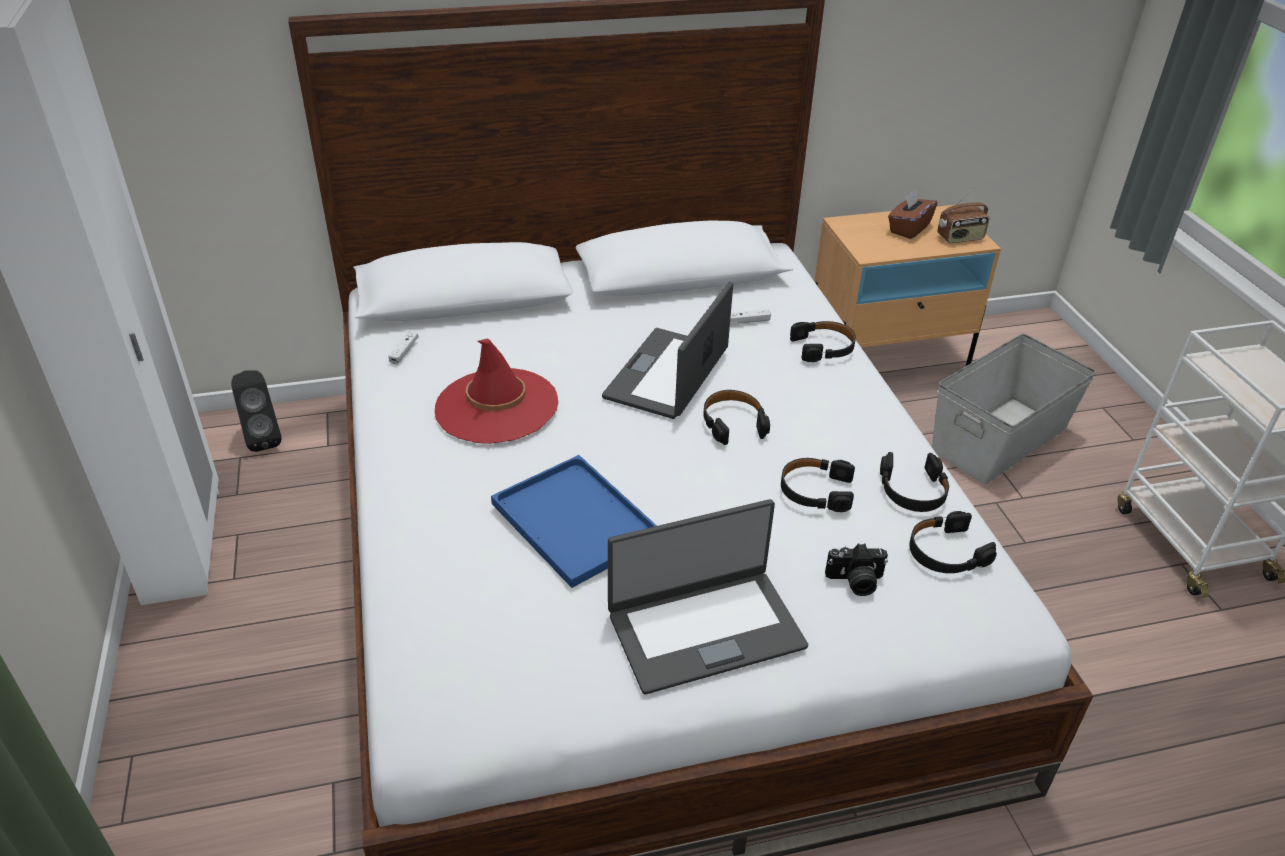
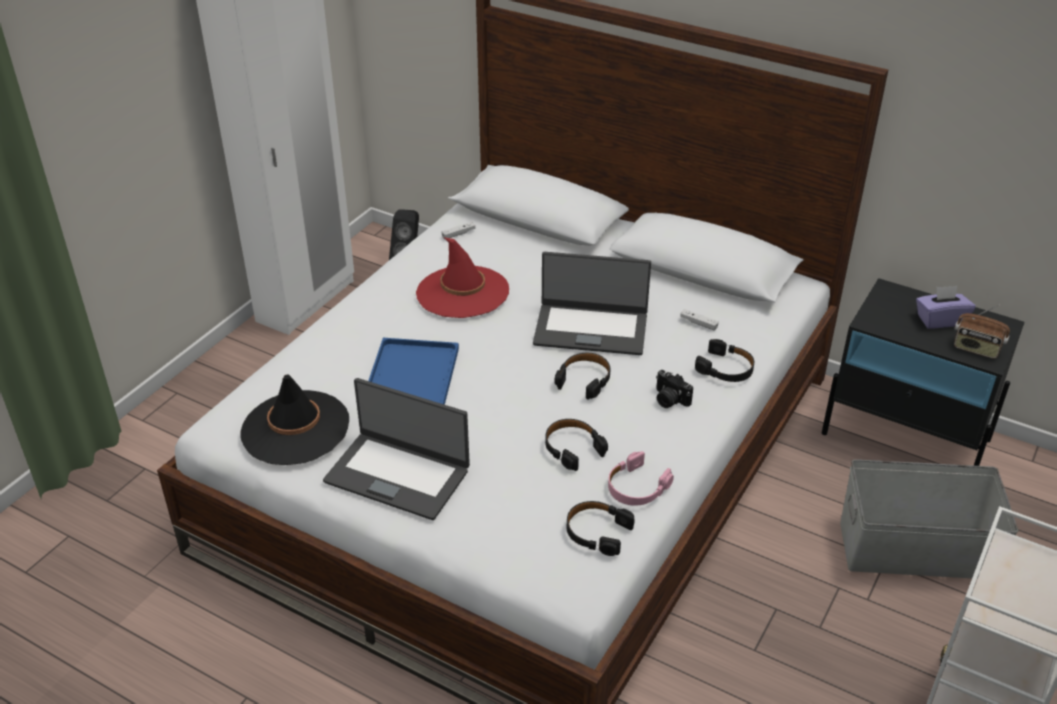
camera: 45 degrees right, 0 degrees up
laptop [602,281,733,419] -> laptop turned 150 degrees counterclockwise [533,252,651,355]
beige nightstand [814,205,1001,366] -> black nightstand [822,278,1025,466]
camera [825,543,888,596] -> camera moved to [656,370,693,408]
black headphones [880,452,949,512] -> pink headphones [608,451,674,506]
brown tissue box [888,189,937,239] -> purple tissue box [916,286,975,329]
none -> black hat [241,375,349,465]

